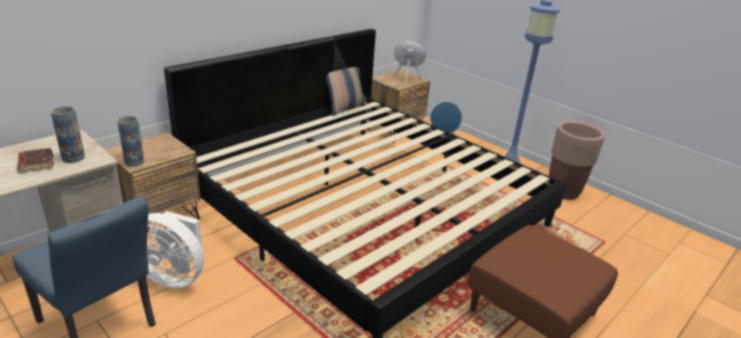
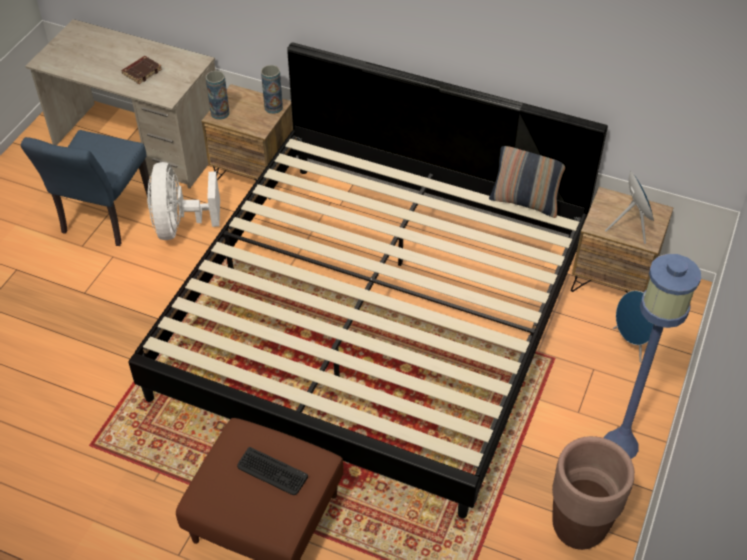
camera: 70 degrees right, 20 degrees up
vase [51,106,85,163] -> vase moved to [261,65,283,114]
none -> keyboard [237,447,308,495]

